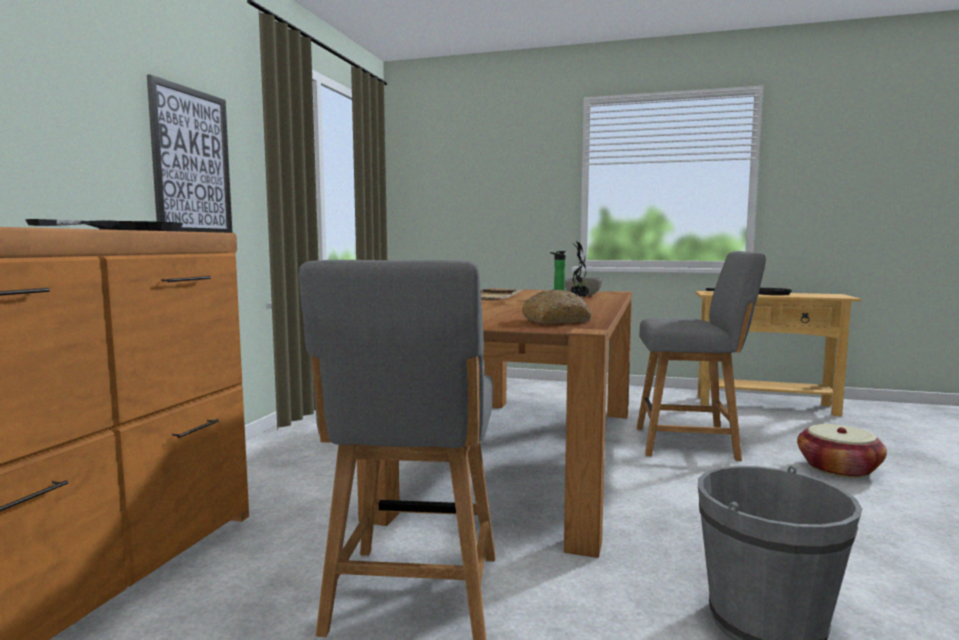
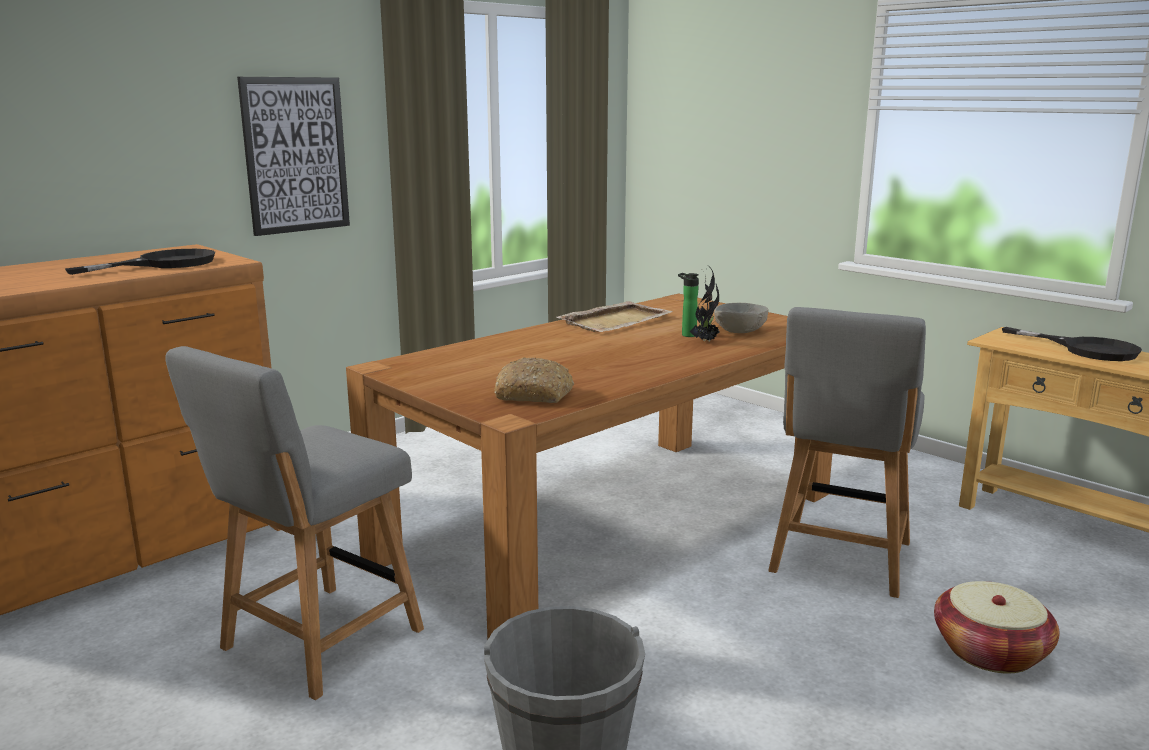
camera: 30 degrees right, 10 degrees up
grey chair [637,251,766,461] -> grey chair turned 75 degrees clockwise [768,307,926,598]

